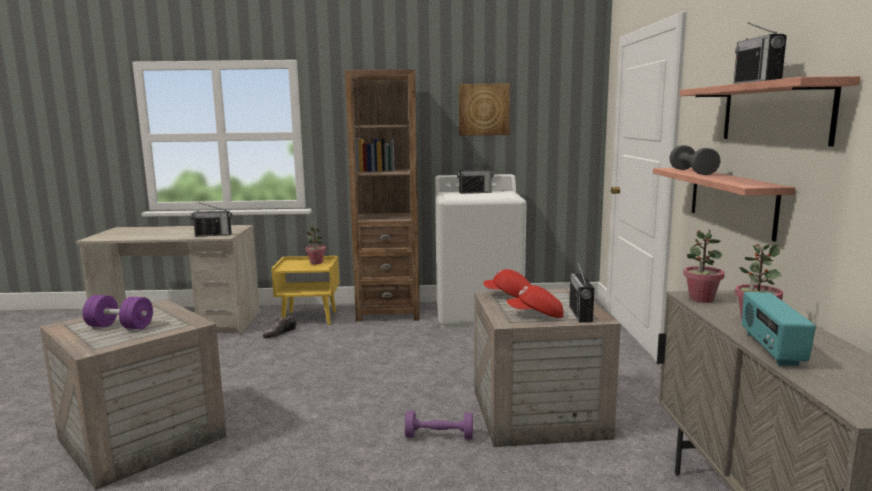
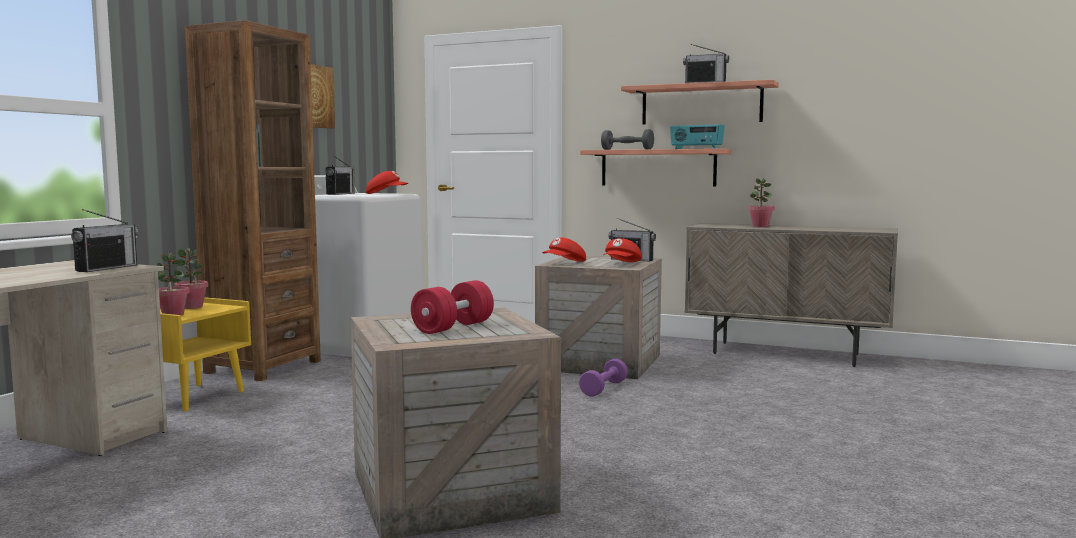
camera: 65 degrees left, 5 degrees down
purple dumbbell [83,295,153,329] -> red dumbbell [411,280,494,334]
shoe [263,316,297,338] -> none
potted plant [683,229,725,303] -> potted plant moved to [157,253,190,315]
radio [742,292,816,366] -> radio moved to [670,124,725,149]
none -> red cap [366,171,408,194]

